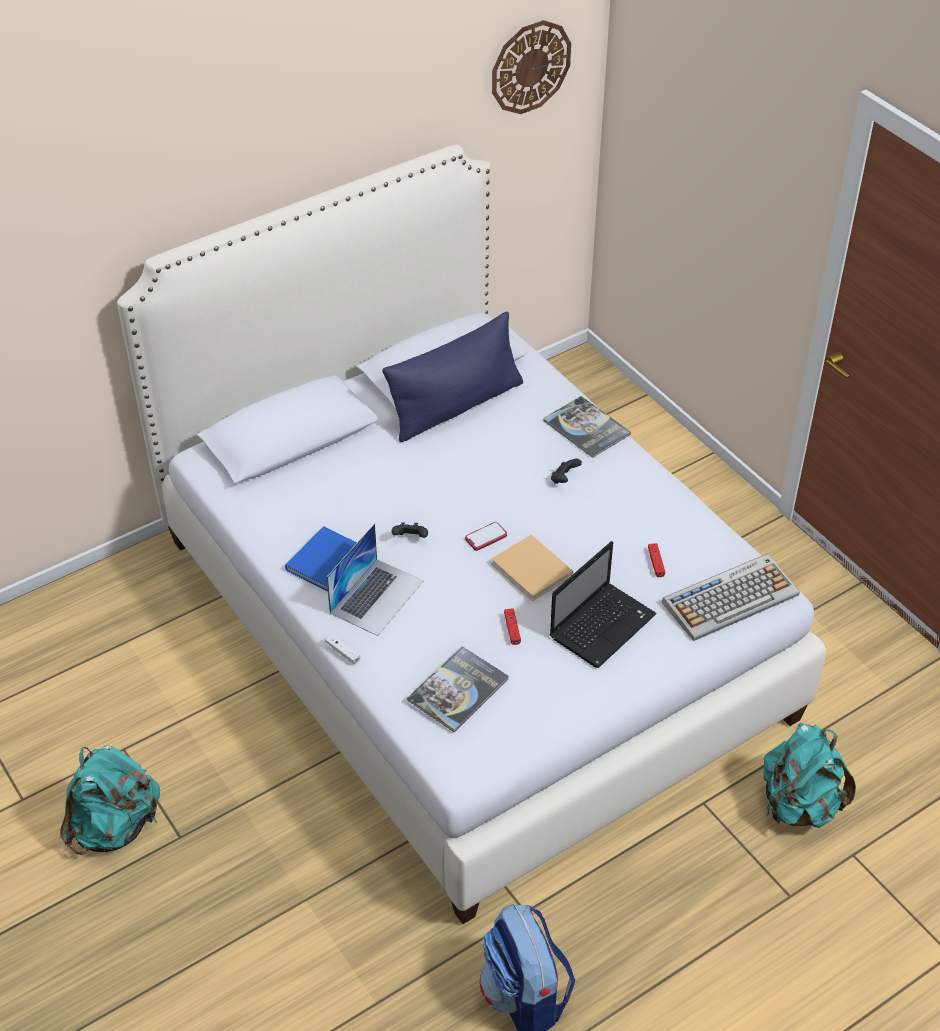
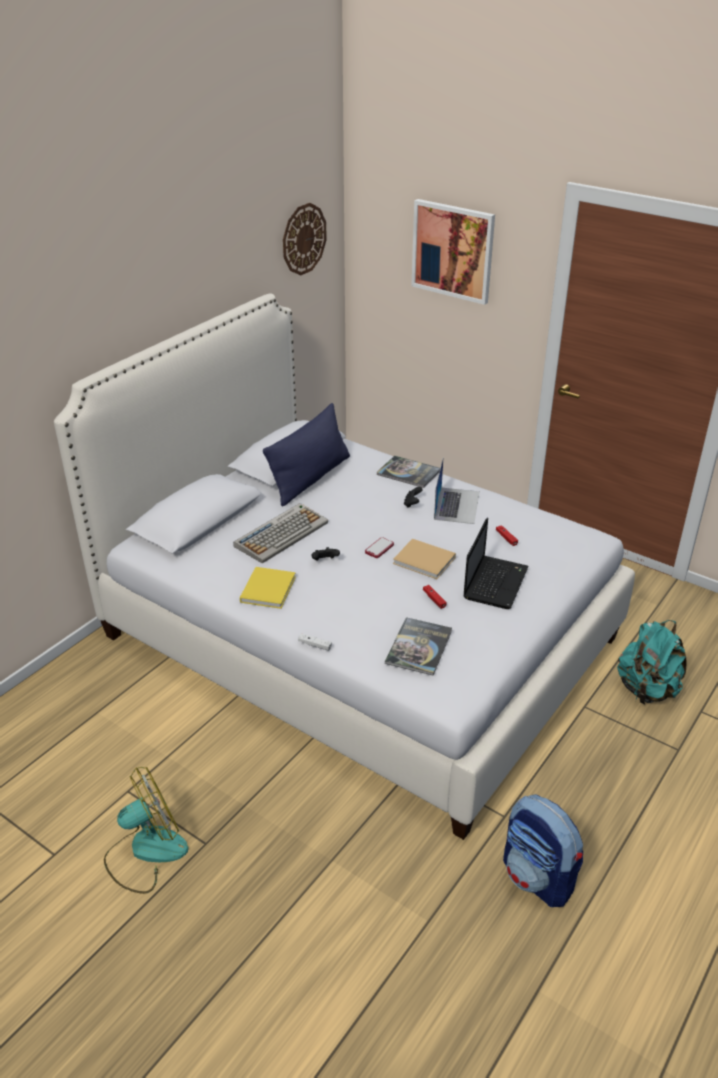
camera: 20 degrees left, 10 degrees down
turquoise backpack [60,745,160,855] -> fan [104,767,188,894]
blue book [285,526,357,591] -> yellow book [240,567,296,609]
laptop [326,523,424,636] -> laptop moved to [434,459,480,524]
keyboard [662,553,800,641] -> keyboard moved to [233,503,328,564]
none -> picture [411,199,495,305]

